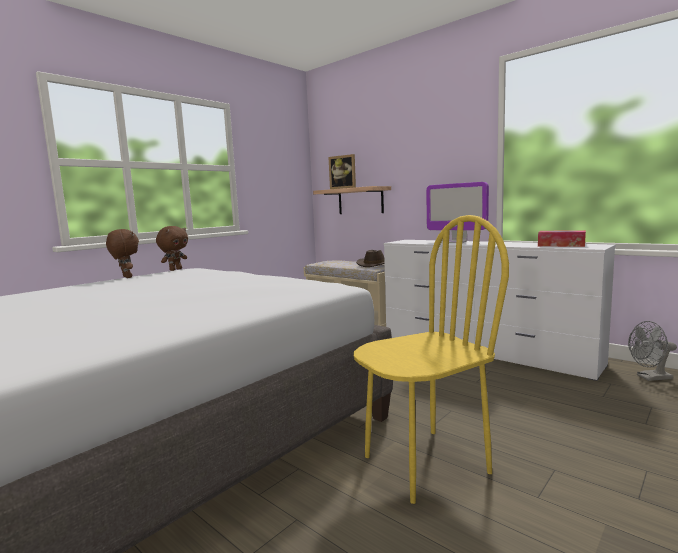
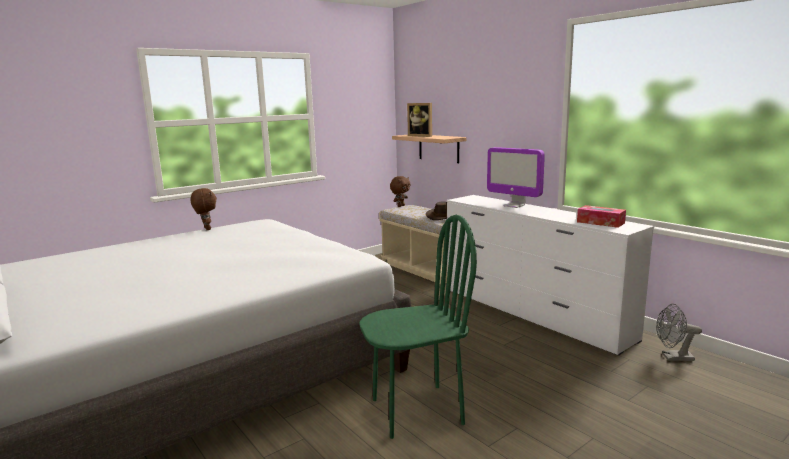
camera: 10 degrees right, 5 degrees up
brown plush toy [156,226,188,271] -> brown plush toy moved to [390,176,411,207]
yellow chair [354,215,509,504] -> green chair [359,215,477,439]

